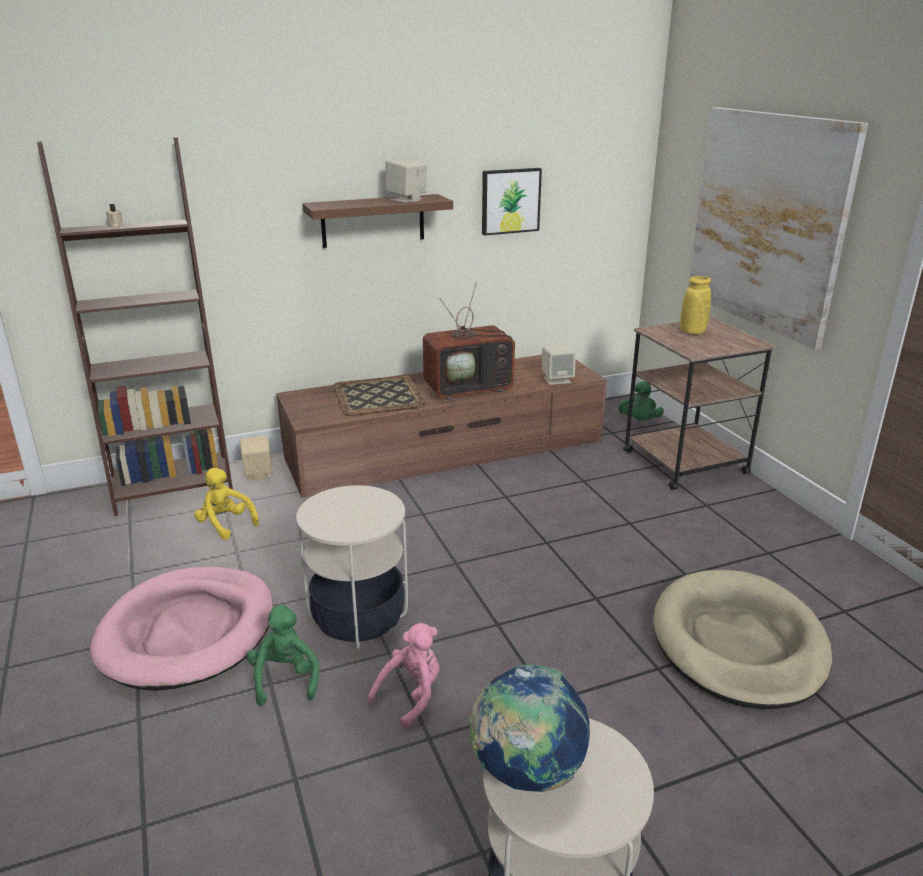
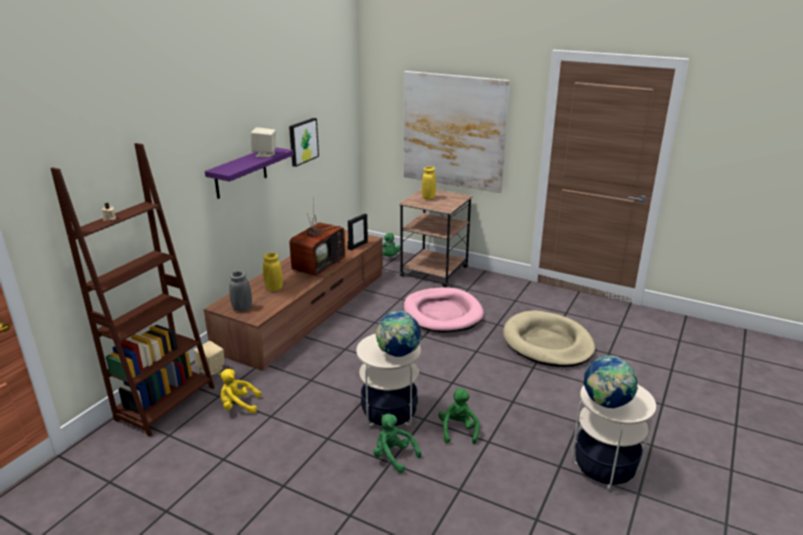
camera: 40 degrees left, 0 degrees up
pink dog bed [90,567,273,691] -> pink dog bed moved to [404,288,484,333]
brown shelf [303,194,453,248] -> purple shelf [205,147,294,199]
tray [333,375,426,416] -> yellow vase [263,253,283,291]
pink plush toy [367,623,439,729] -> green plush toy [438,388,480,444]
beige speaker [542,345,576,385] -> picture frame [348,213,368,250]
none -> grey vase [229,271,252,311]
none -> globe [375,310,421,357]

